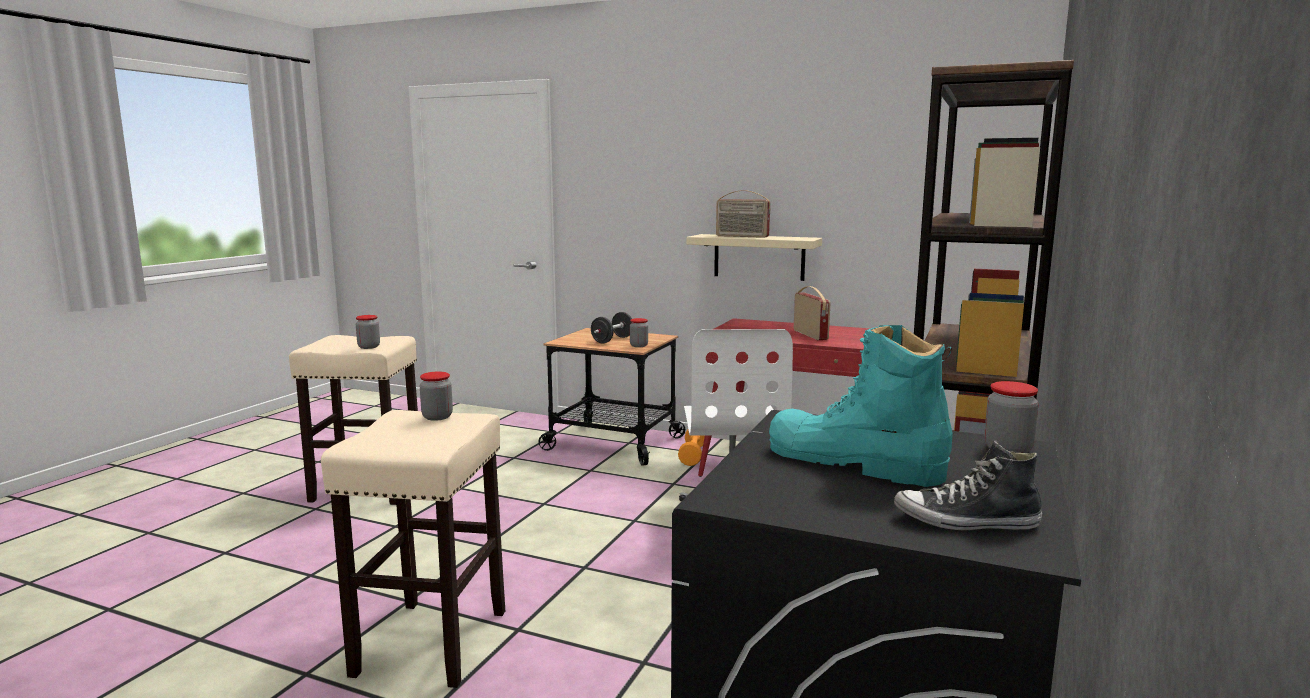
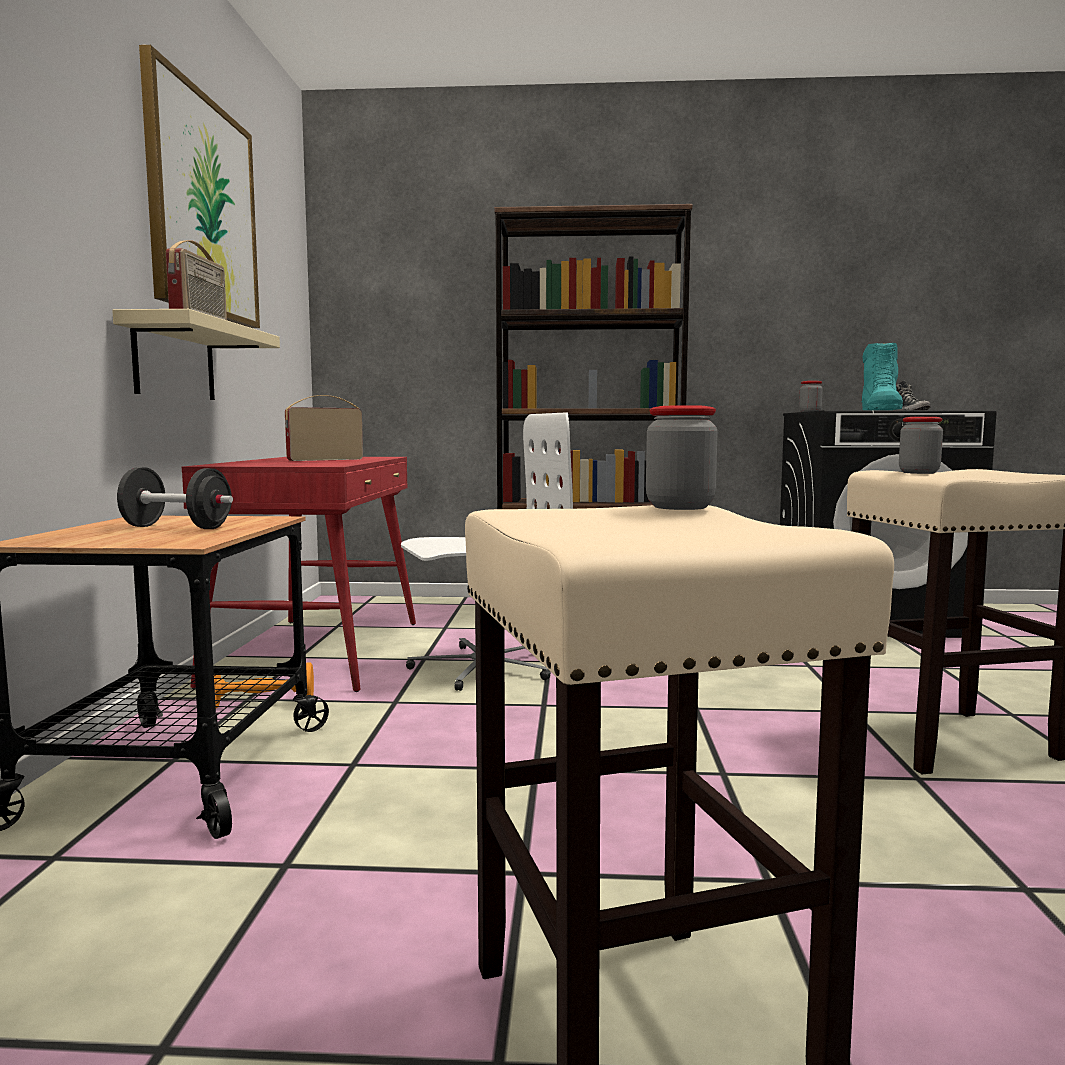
camera: 110 degrees left, 5 degrees down
jar [630,318,648,347] -> none
none -> picture [139,45,260,328]

